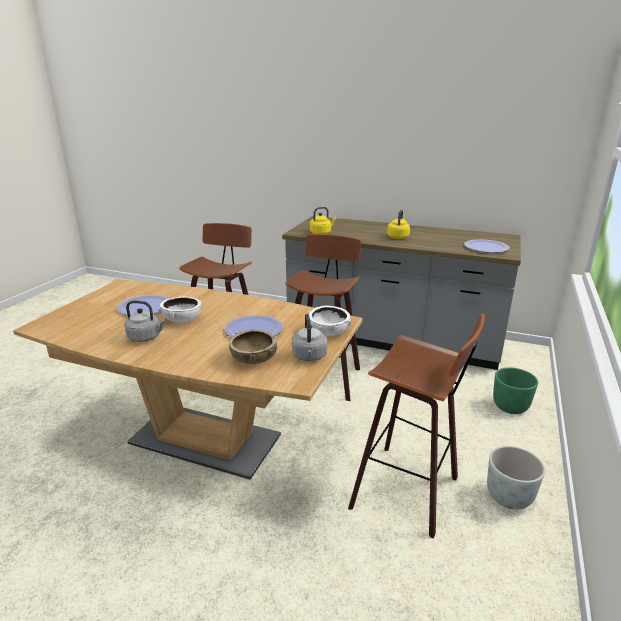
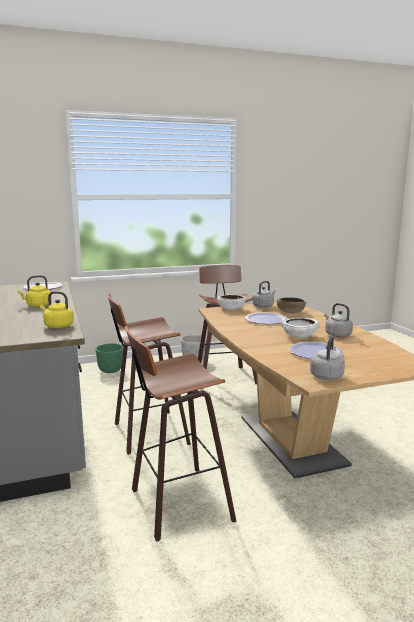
camera: 130 degrees left, 10 degrees down
none -> grey kettle [310,336,345,380]

